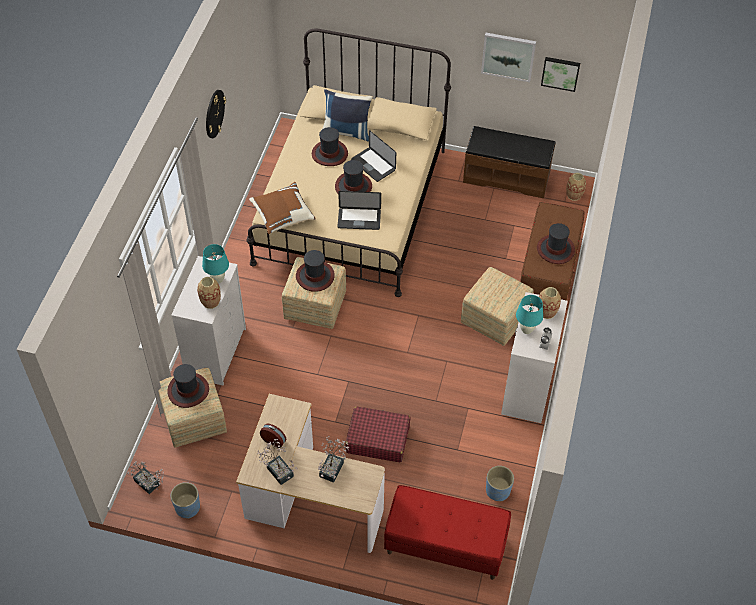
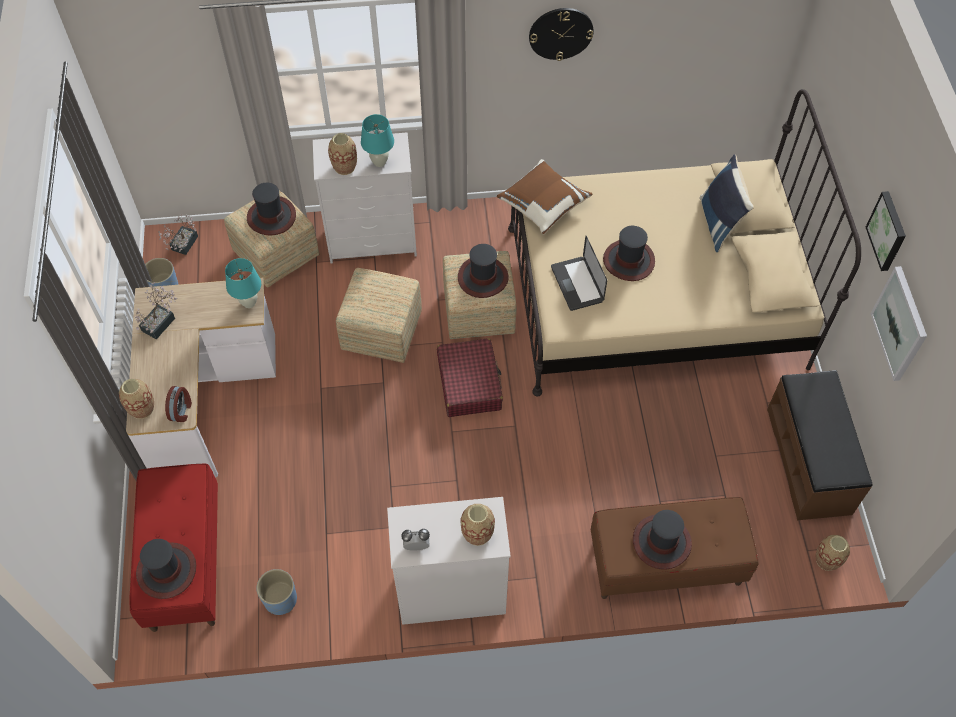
camera: 70 degrees right, 5 degrees up
alarm clock [260,424,286,448] -> alarm clock moved to [165,386,192,422]
hat [312,127,348,166] -> hat moved to [136,539,196,599]
potted plant [318,436,349,483] -> none
red suitcase [345,406,411,462] -> red suitcase moved to [437,338,503,417]
laptop [351,130,396,182] -> none
ottoman [461,267,534,346] -> ottoman moved to [336,268,422,363]
turquoise table lamp [516,295,543,334] -> turquoise table lamp moved to [225,258,261,308]
picture [541,57,580,92] -> picture moved to [865,191,906,271]
none -> vase [119,379,154,419]

